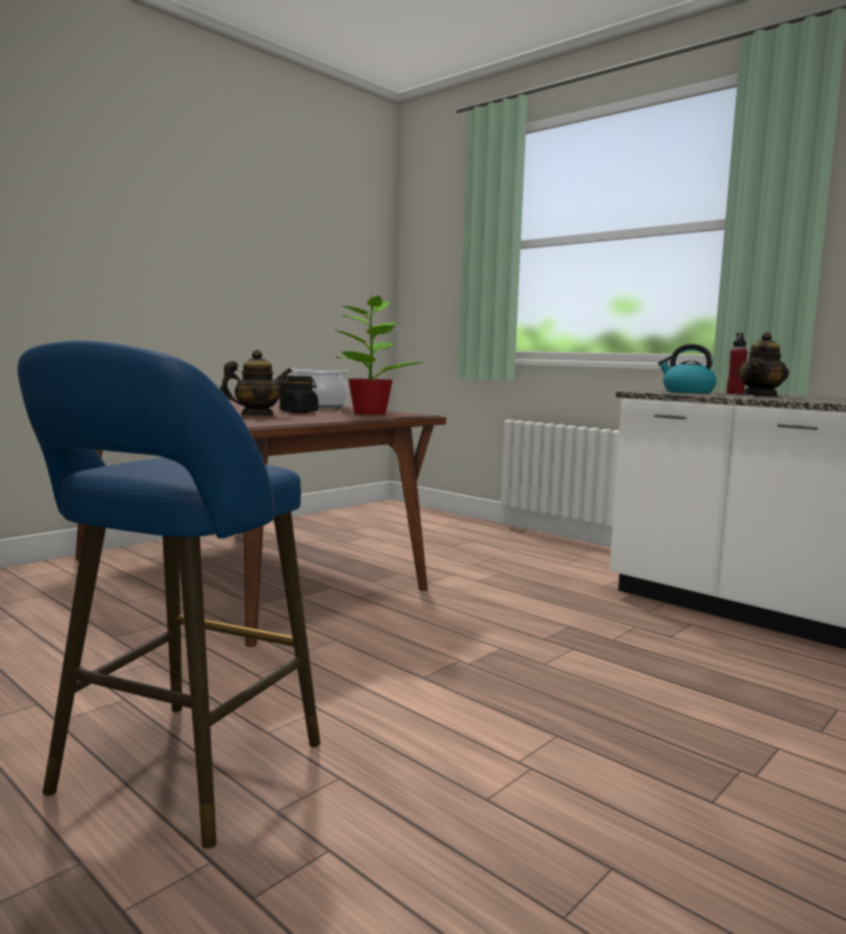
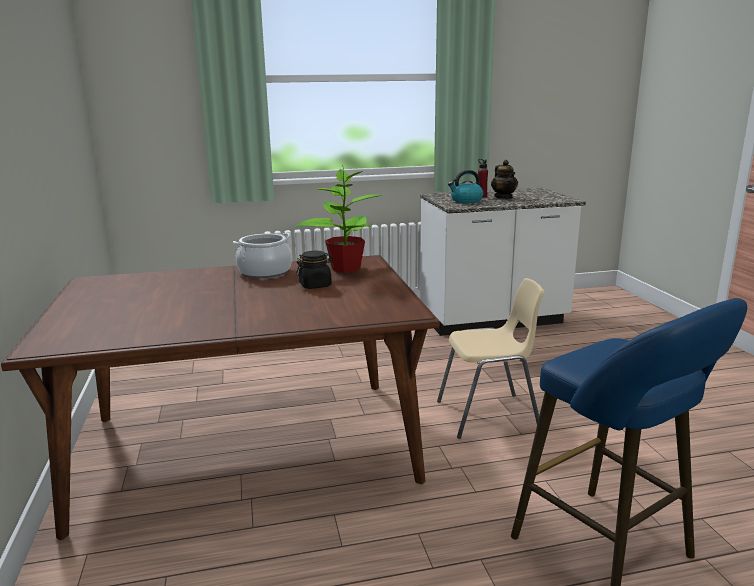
camera: 55 degrees left, 10 degrees up
teapot [220,350,293,416] -> none
none -> beige chair [437,278,544,439]

